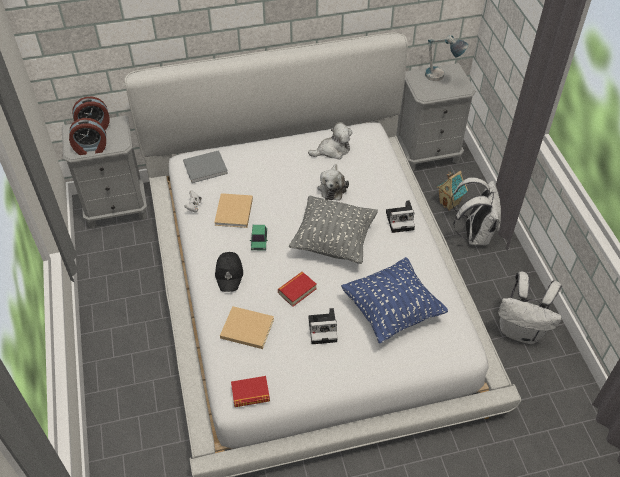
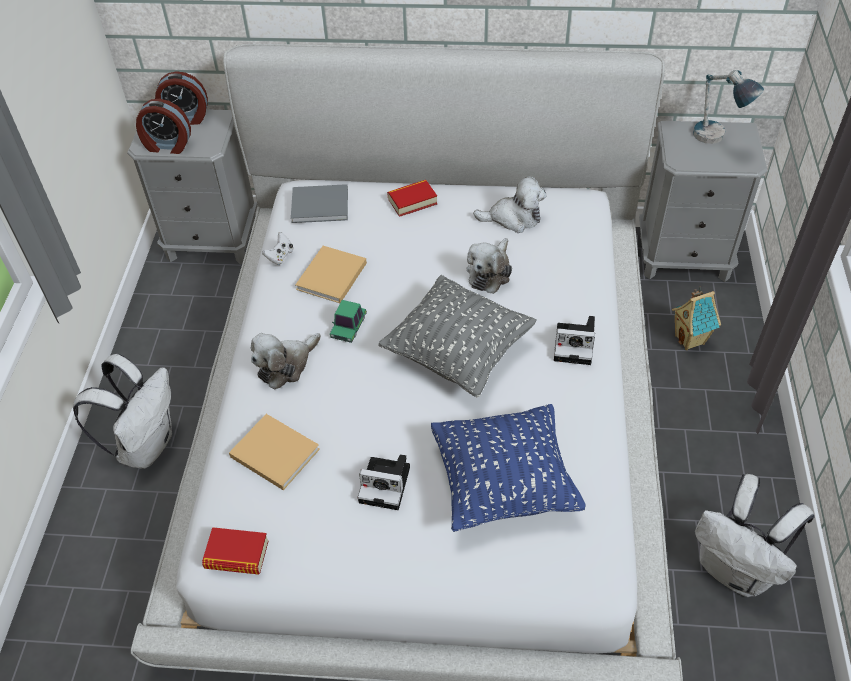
camera: 20 degrees right, 0 degrees up
black cap [215,252,243,292] -> plush toy [251,333,321,390]
book [278,272,317,307] -> book moved to [387,180,437,217]
white backpack [451,177,501,246] -> white backpack moved to [73,354,172,469]

